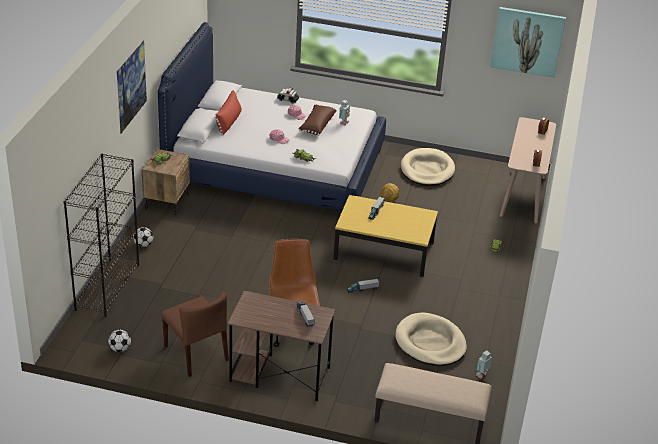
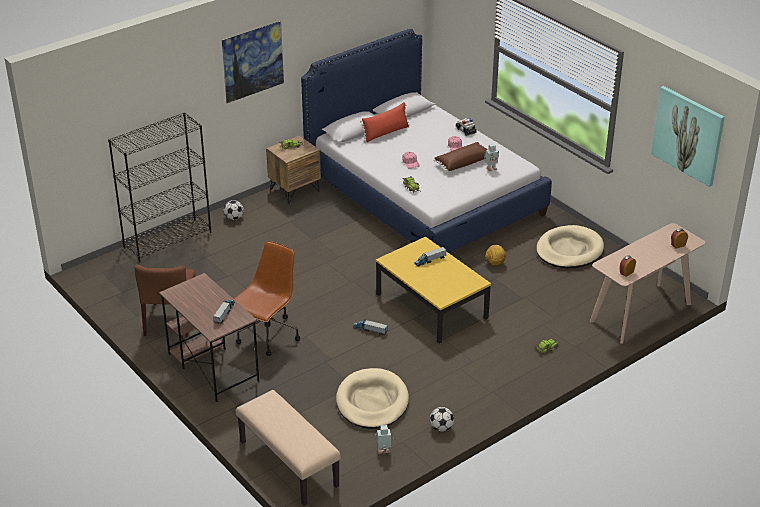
camera: 40 degrees right, 0 degrees up
football [108,330,131,352] -> football moved to [430,407,454,432]

